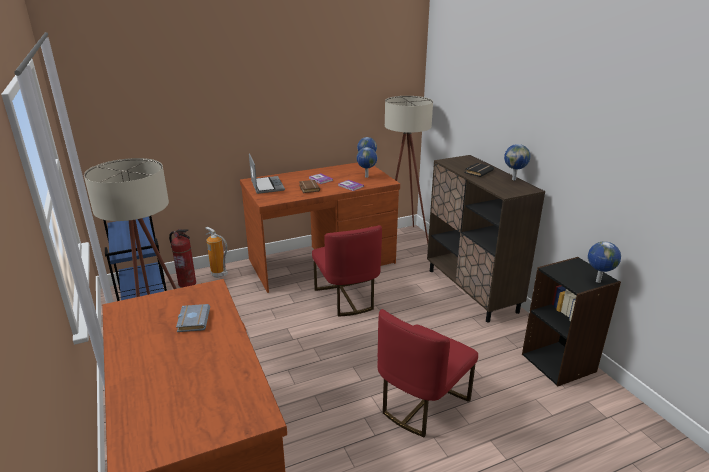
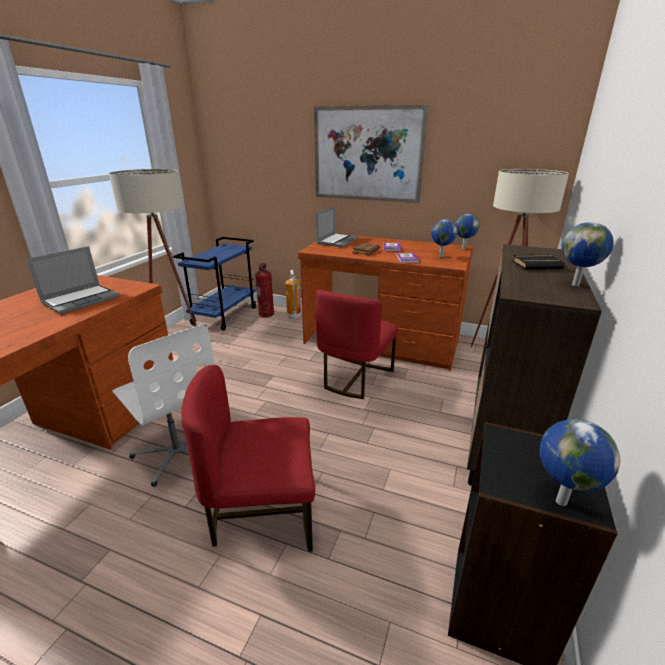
camera: 45 degrees right, 0 degrees up
grey book [176,304,210,332] -> laptop [26,246,119,314]
none -> white office chair [112,324,215,487]
none -> picture [314,105,429,203]

